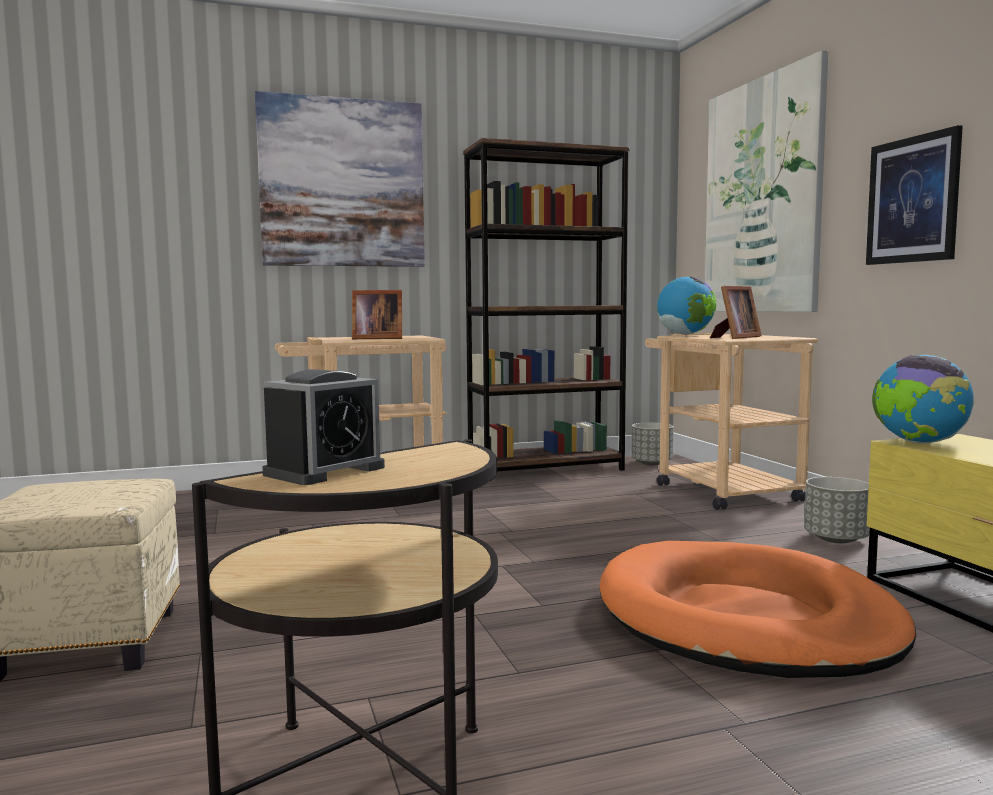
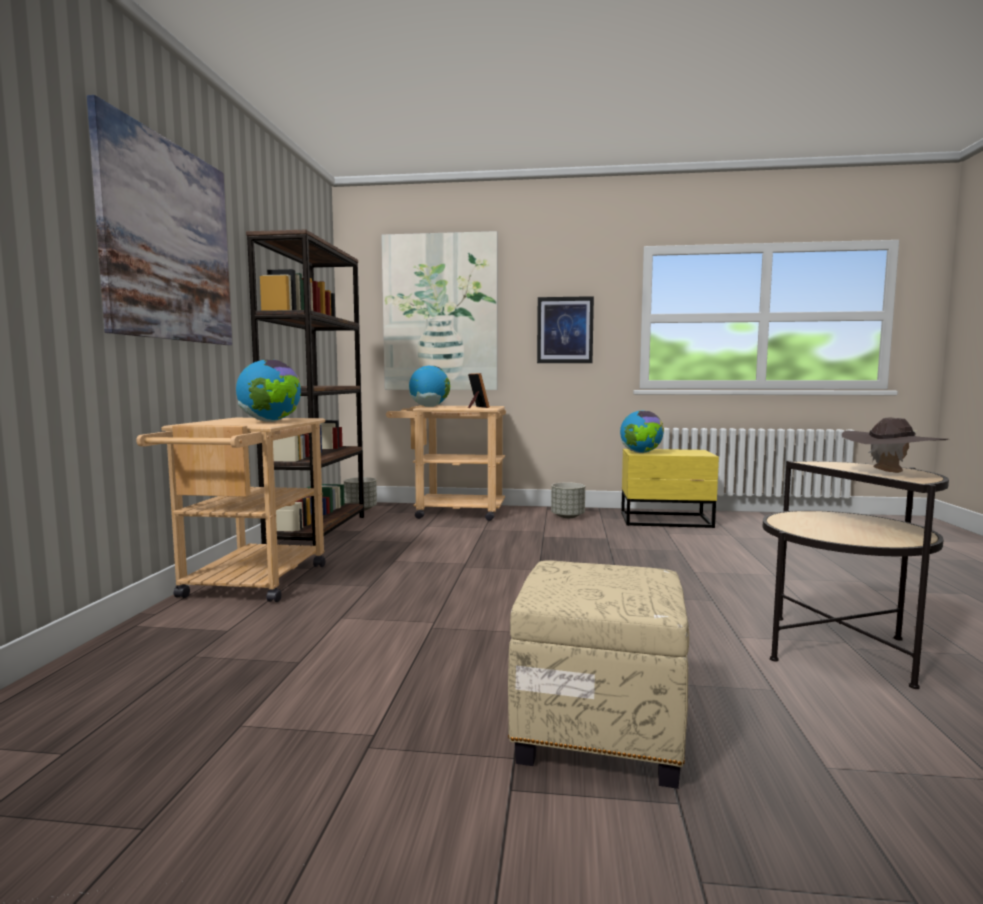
camera: 65 degrees left, 0 degrees up
alarm clock [263,369,385,485] -> brown hat [842,417,948,473]
picture frame [352,290,402,339] -> globe [236,360,301,422]
orange dog bed [600,541,916,678] -> none

